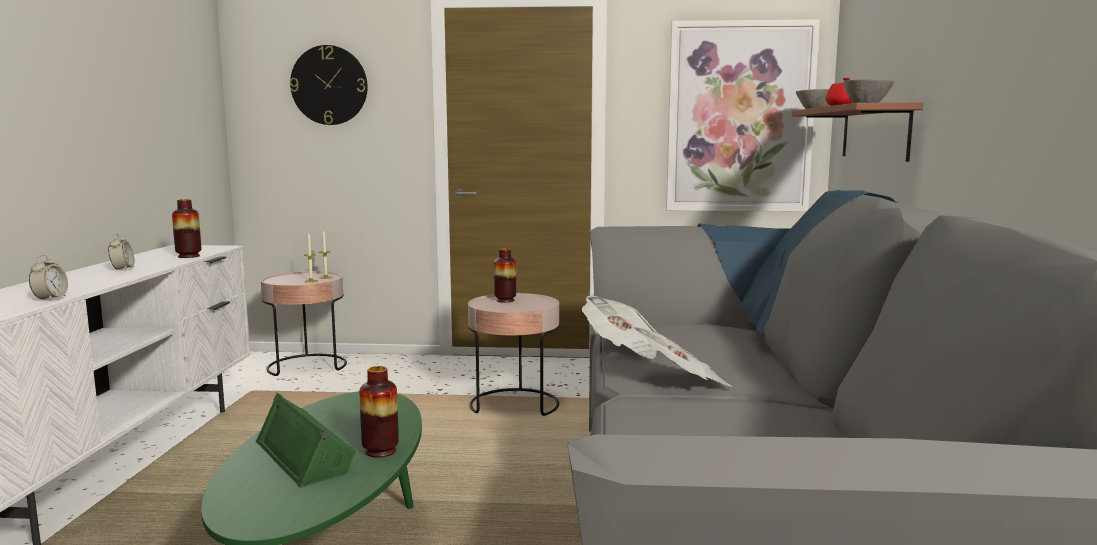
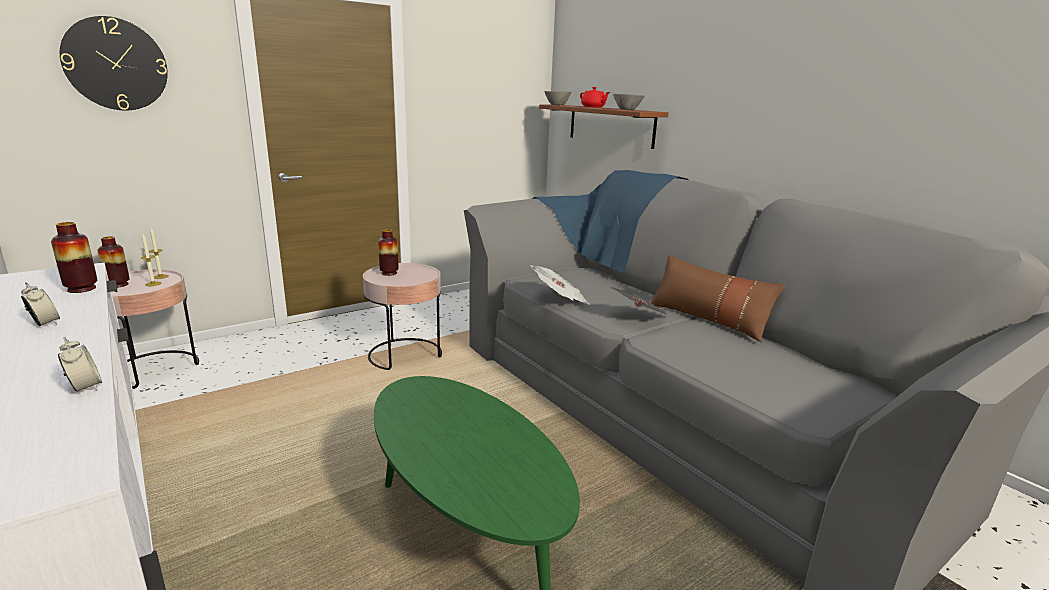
camera: 40 degrees left, 10 degrees up
green speaker [256,393,356,488] -> none
vase [359,366,399,458] -> vase moved to [97,236,130,288]
picture [666,19,820,212] -> none
none -> brown pillow [650,255,786,342]

